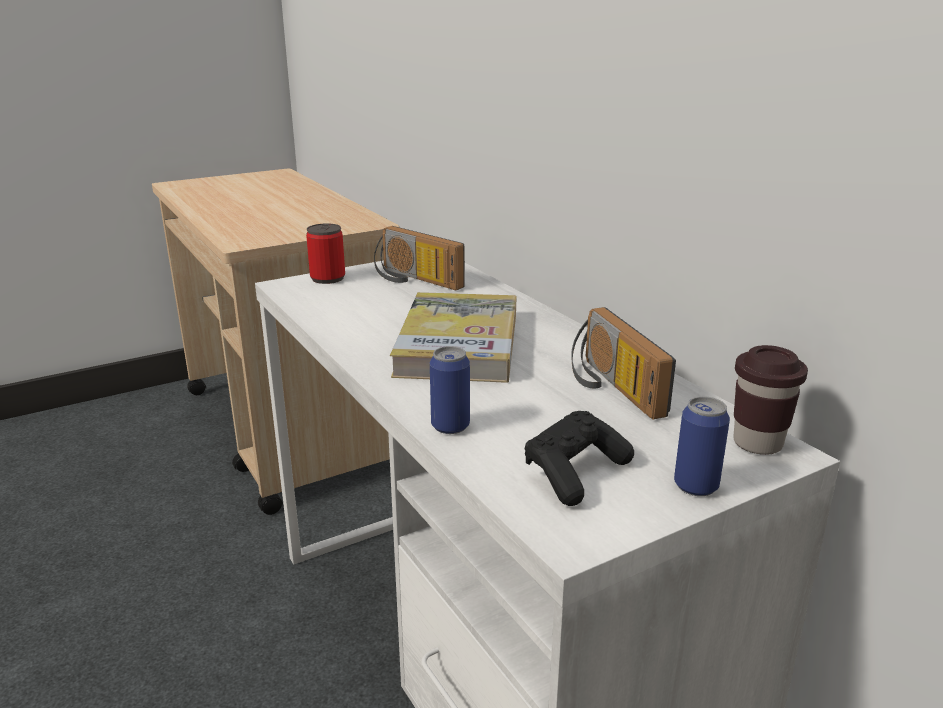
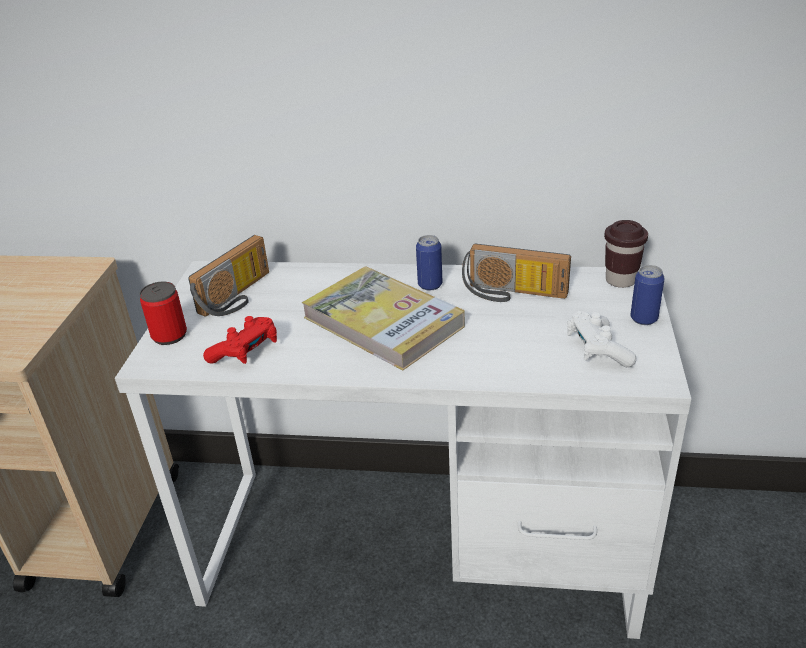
camera: 50 degrees left, 10 degrees up
radio [374,226,465,290] -> radio turned 45 degrees counterclockwise [188,235,269,317]
can [430,346,470,434] -> can moved to [416,235,442,290]
black game controller [525,411,634,506] -> white game controller [567,311,636,368]
none -> red game controller [203,316,277,364]

